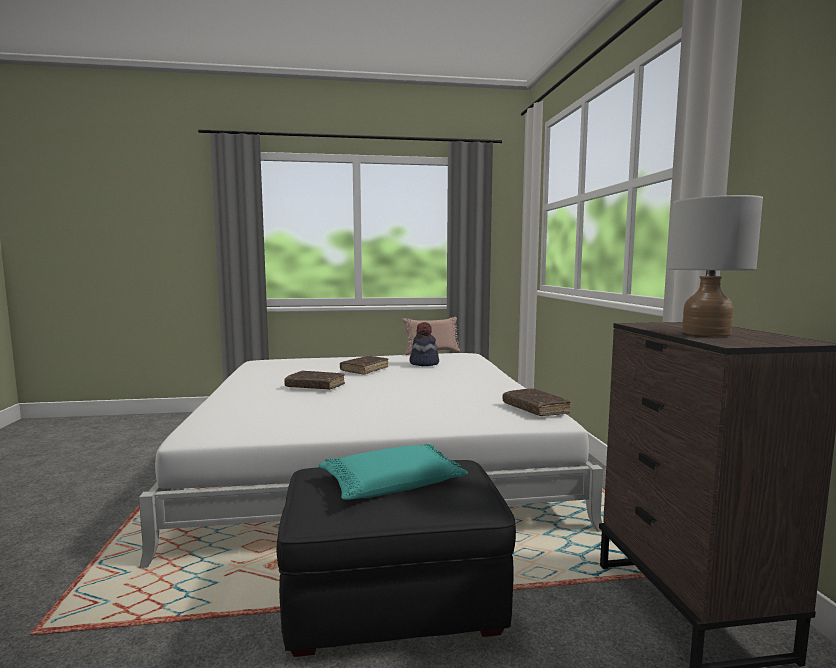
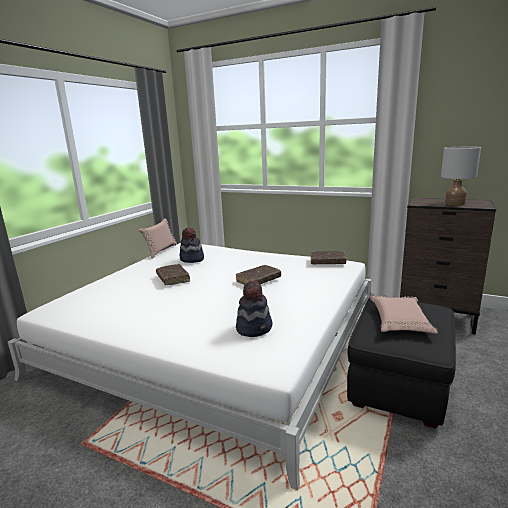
camera: 55 degrees left, 10 degrees up
brown book [284,370,345,390] -> brown book moved to [236,265,281,285]
turquoise pillow [318,443,468,500] -> beige pillow [370,296,438,334]
none -> hat [236,280,273,337]

